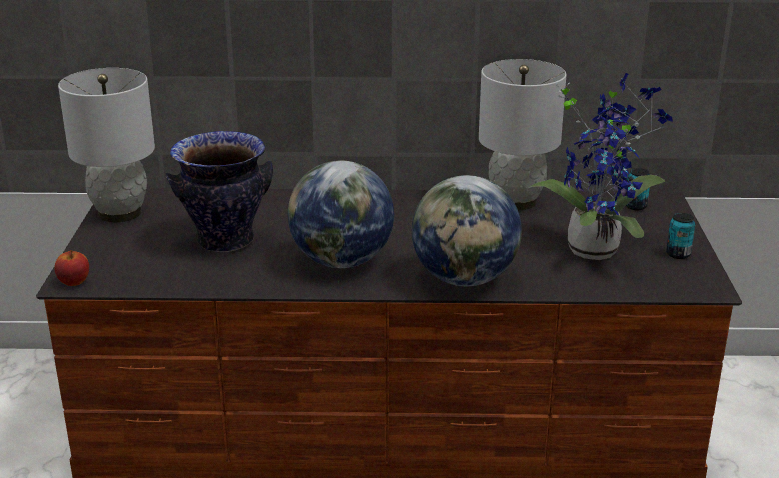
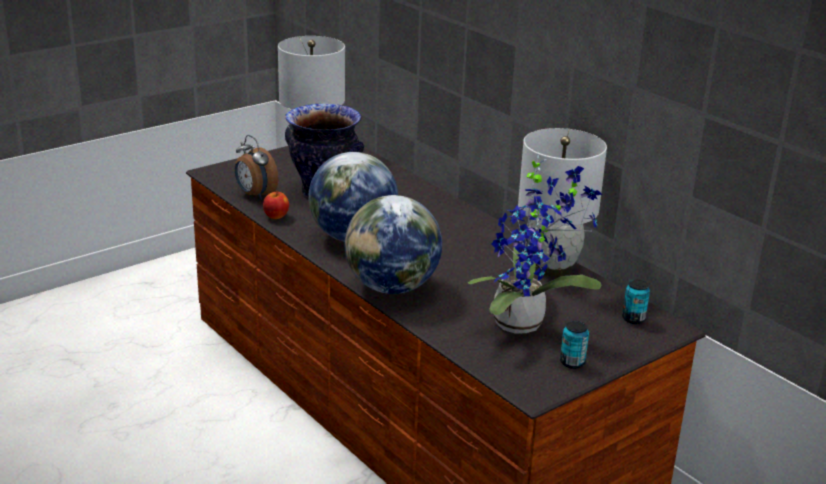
camera: 50 degrees right, 0 degrees up
apple [54,250,89,286] -> apple moved to [263,191,289,219]
none -> alarm clock [235,135,279,200]

